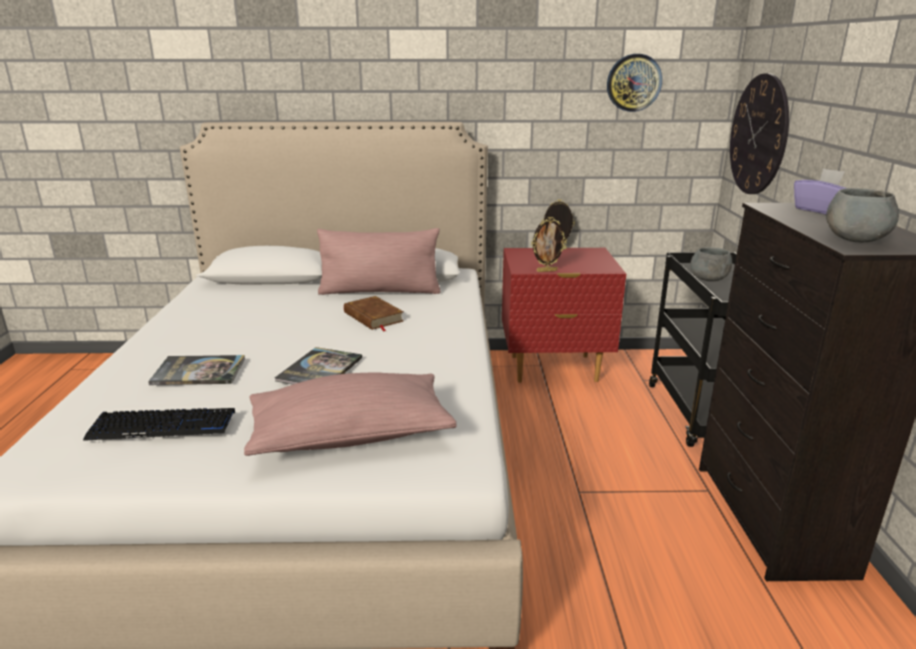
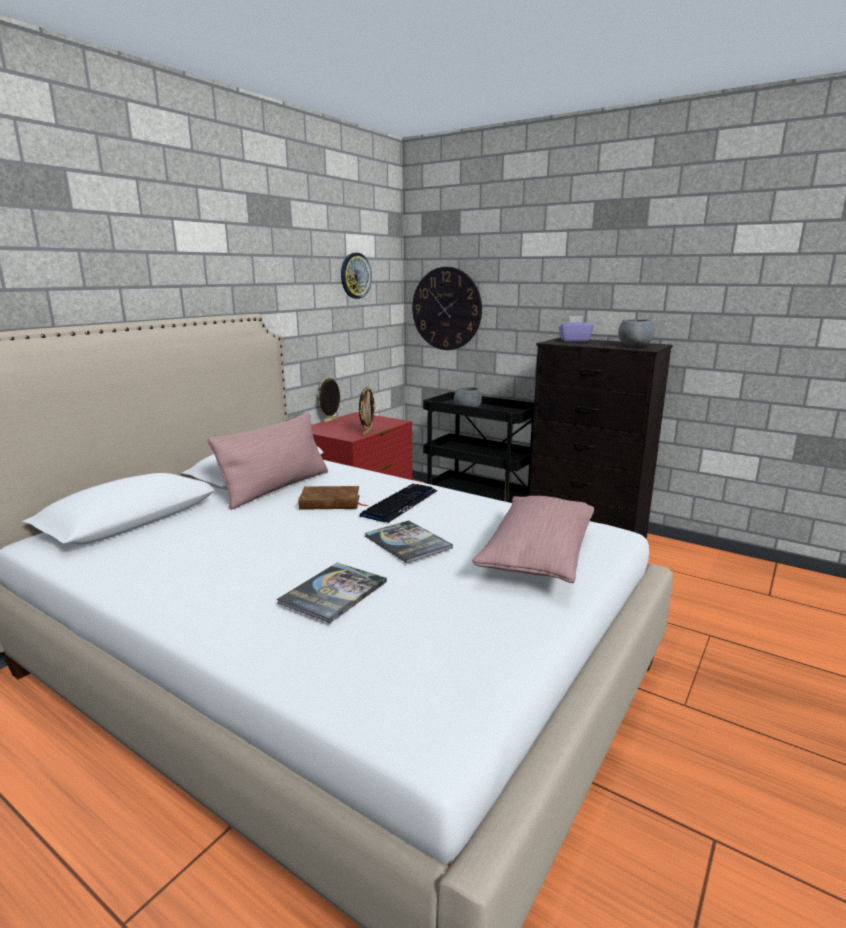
camera: 55 degrees left, 5 degrees down
keyboard [83,408,235,441] -> keyboard moved to [360,484,437,523]

